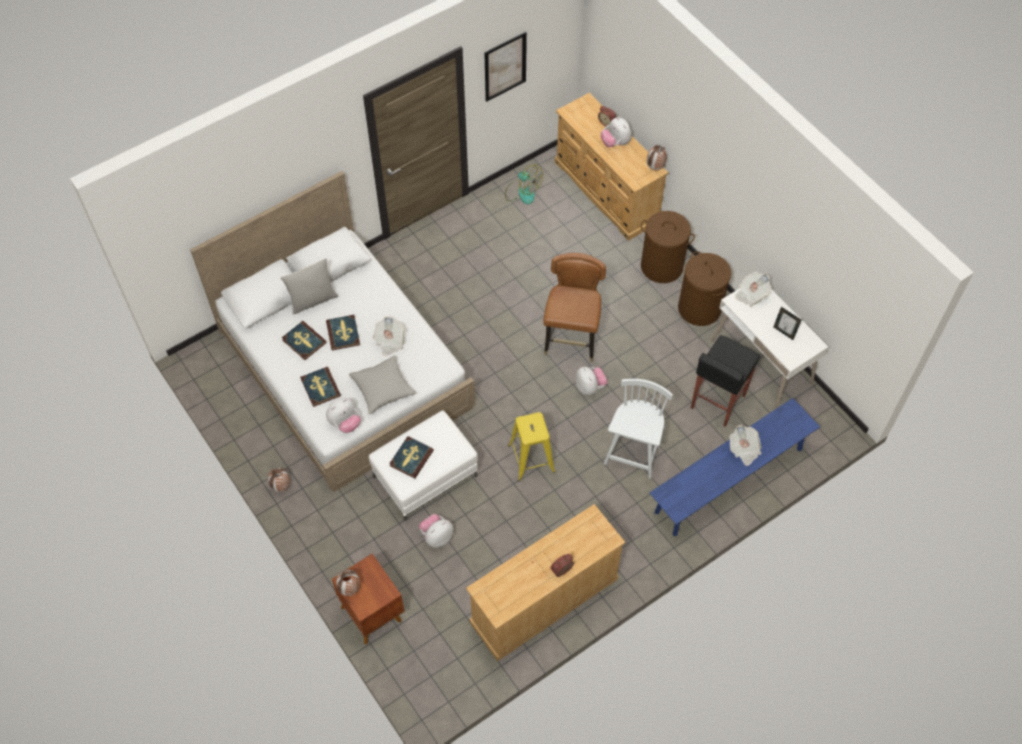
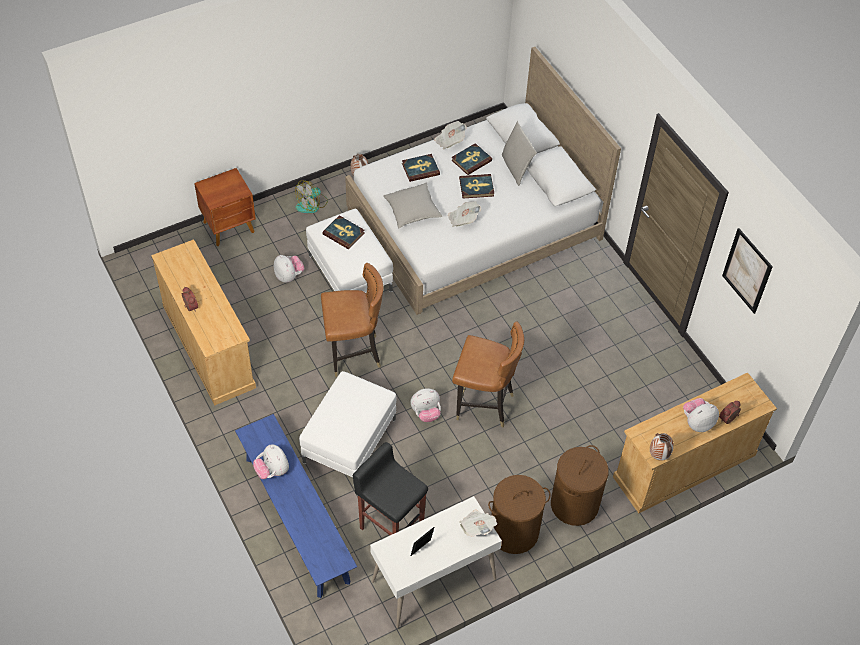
camera: 95 degrees right, 5 degrees down
plush toy [326,398,361,433] -> plush toy moved to [253,444,289,479]
vase [336,569,360,596] -> none
fan [505,165,543,204] -> fan moved to [295,180,328,213]
yellow stool [508,412,555,481] -> brown chair [321,263,383,377]
white chair [604,379,673,478] -> white ottoman [299,371,396,485]
newspaper [729,425,762,466] -> newspaper moved to [434,121,467,149]

